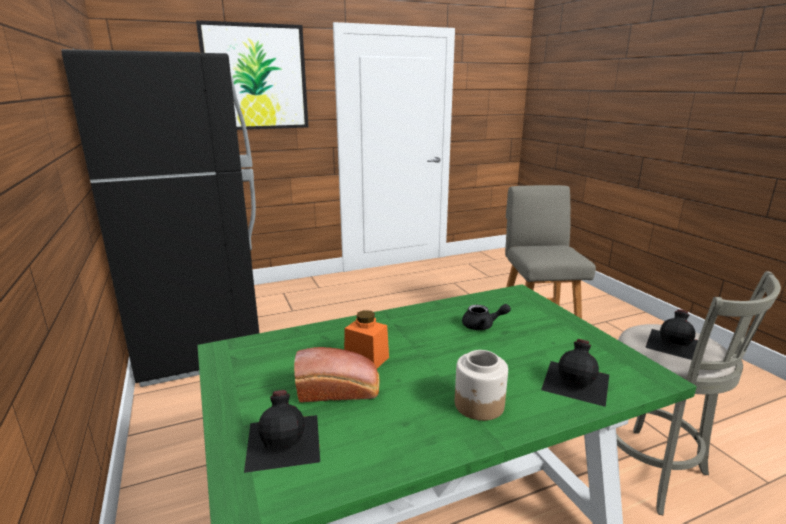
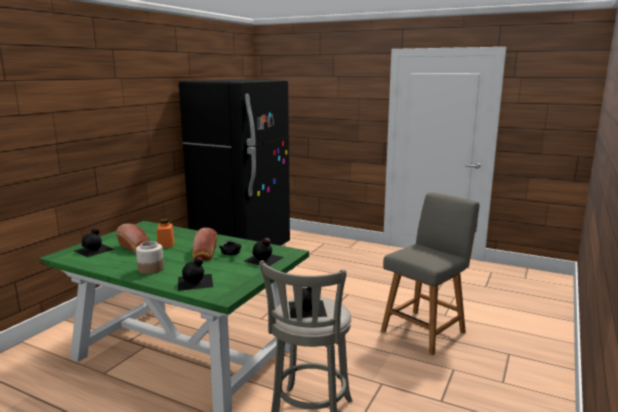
camera: 50 degrees right, 5 degrees down
picture [196,20,309,130] -> none
none -> bread [192,228,217,260]
none -> black bottle [243,238,284,266]

